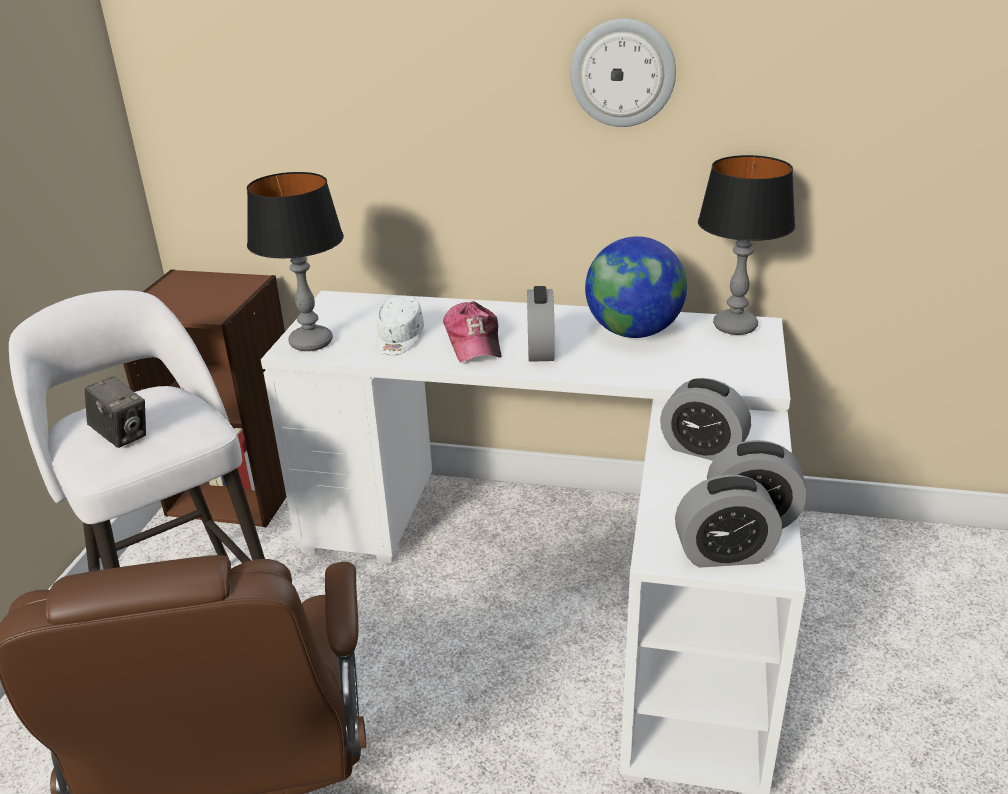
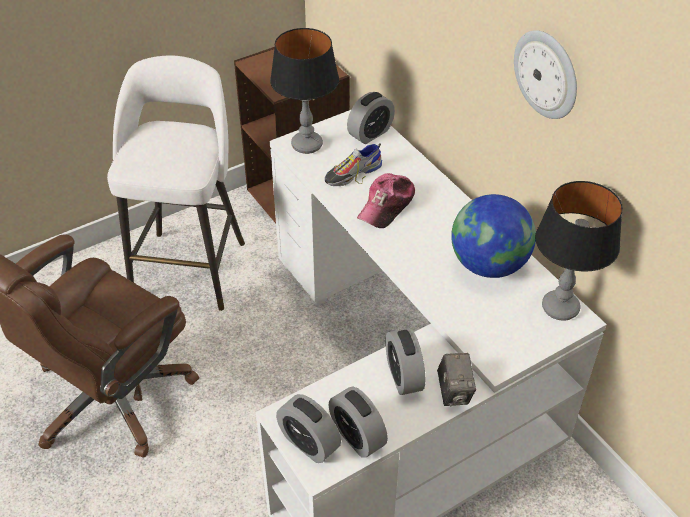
camera: 45 degrees right, 15 degrees up
camera [85,377,146,448] -> camera moved to [437,353,476,406]
white cap [377,296,424,355] -> shoe [324,143,382,186]
alarm clock [527,286,555,362] -> alarm clock moved to [347,92,395,144]

